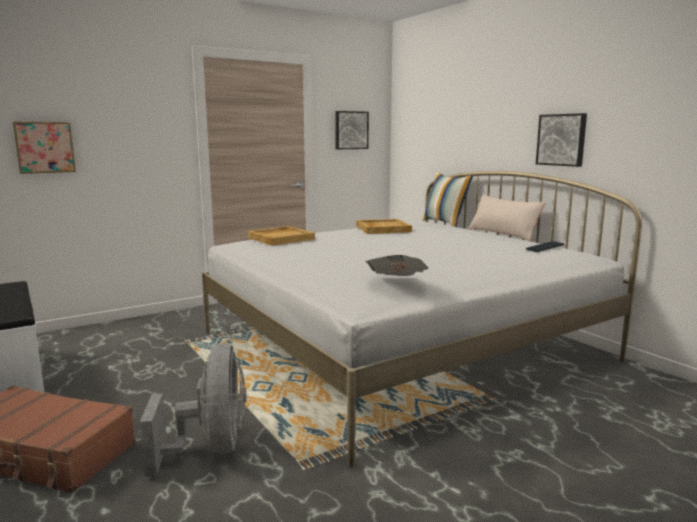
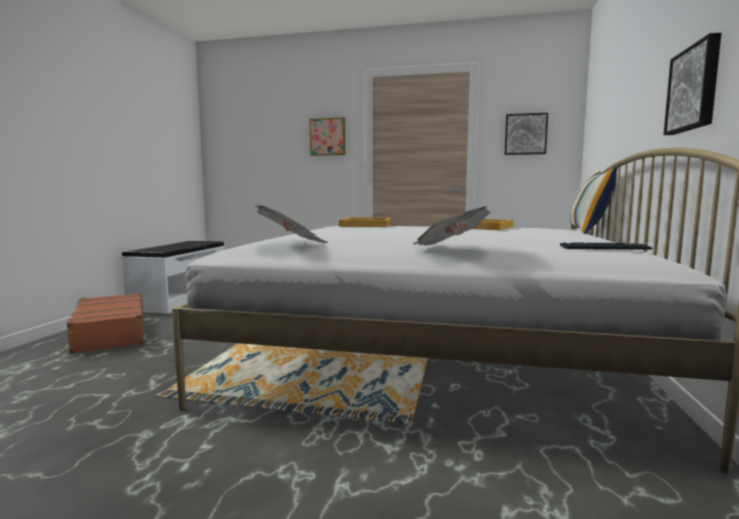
camera: 45 degrees right, 5 degrees down
picture [13,122,76,174] -> picture moved to [309,117,345,156]
grey fan [140,344,247,477] -> none
beige pillow [468,194,546,241] -> none
none -> newspaper [413,206,490,246]

